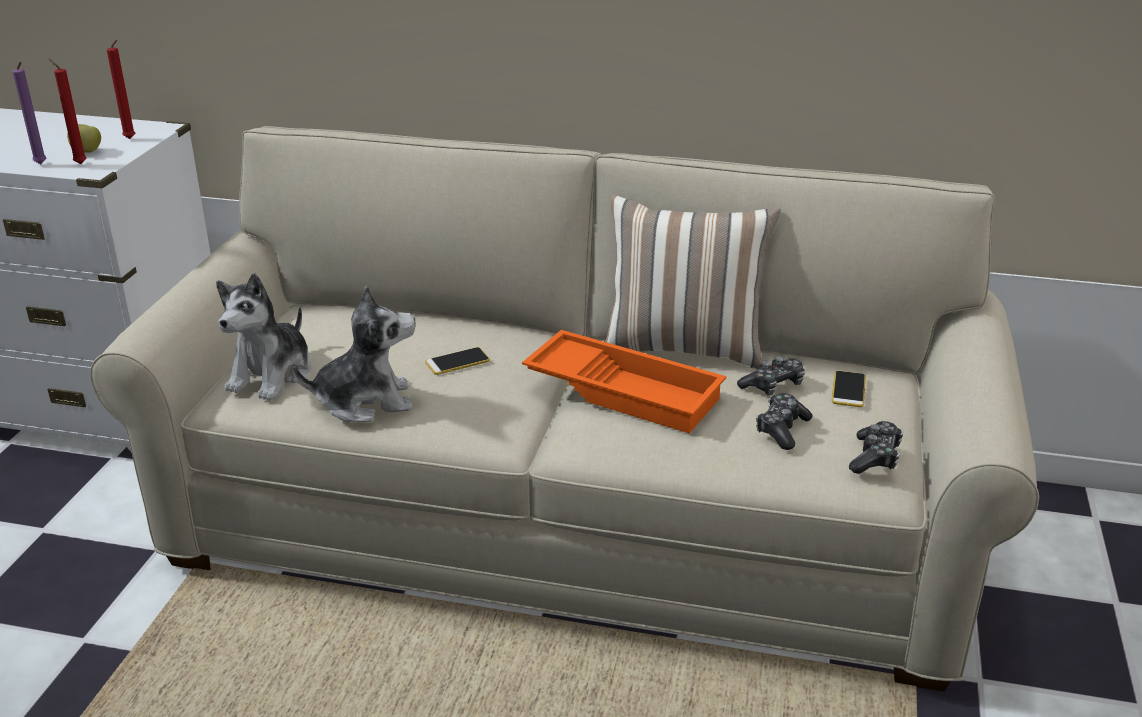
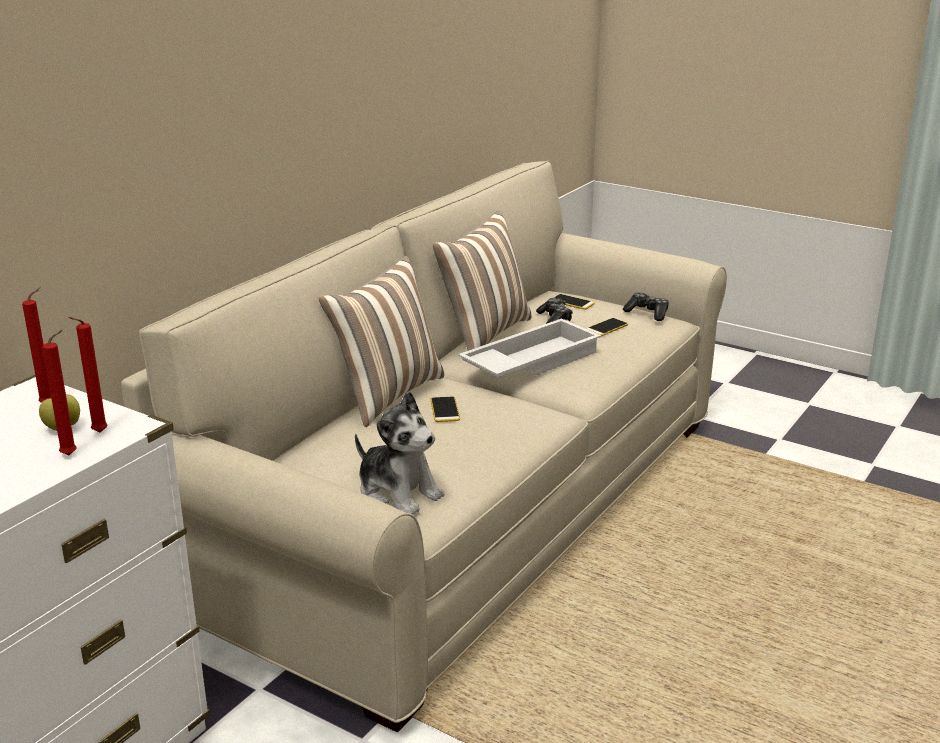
camera: 70 degrees left, 5 degrees down
purple candle [12,61,47,164] -> red candle [42,330,77,455]
plush toy [293,285,415,422] -> none
orange tray [522,330,726,433] -> white tray [458,318,601,378]
game controller [756,393,813,450] -> phone [586,318,628,336]
none -> pillow [319,256,444,427]

